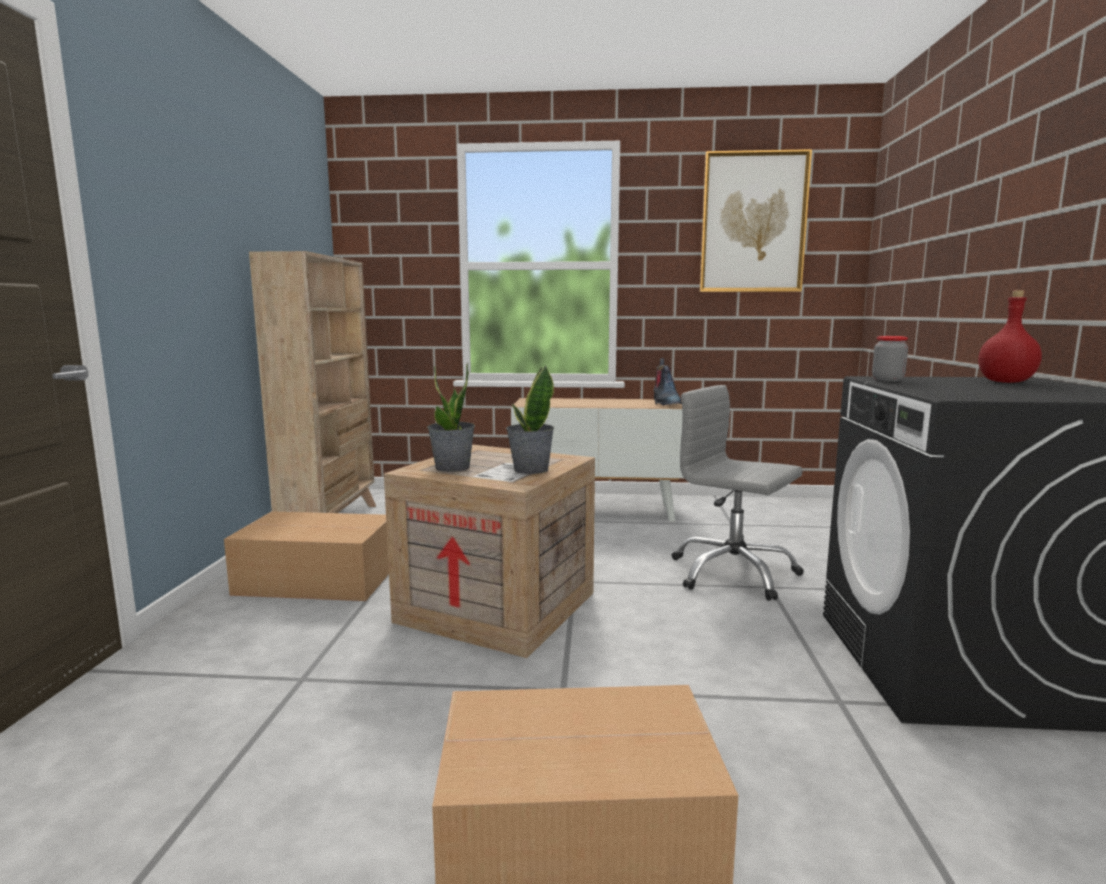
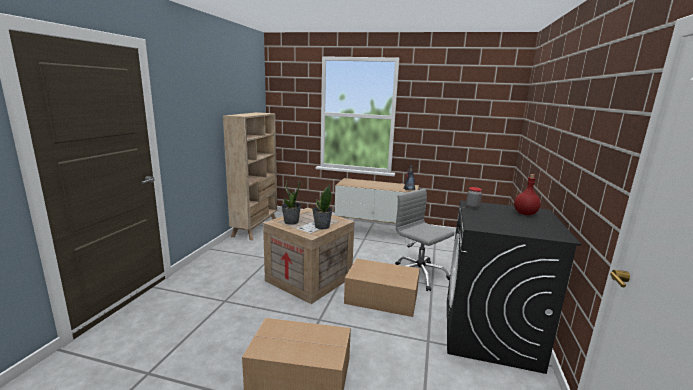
camera: 10 degrees right, 5 degrees up
cardboard box [224,511,389,601] -> cardboard box moved to [344,258,420,317]
picture [700,149,812,292] -> none

